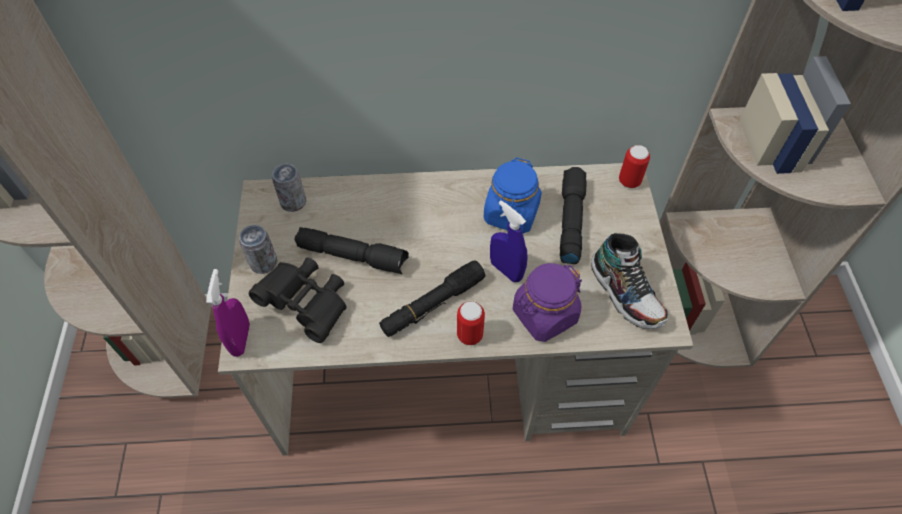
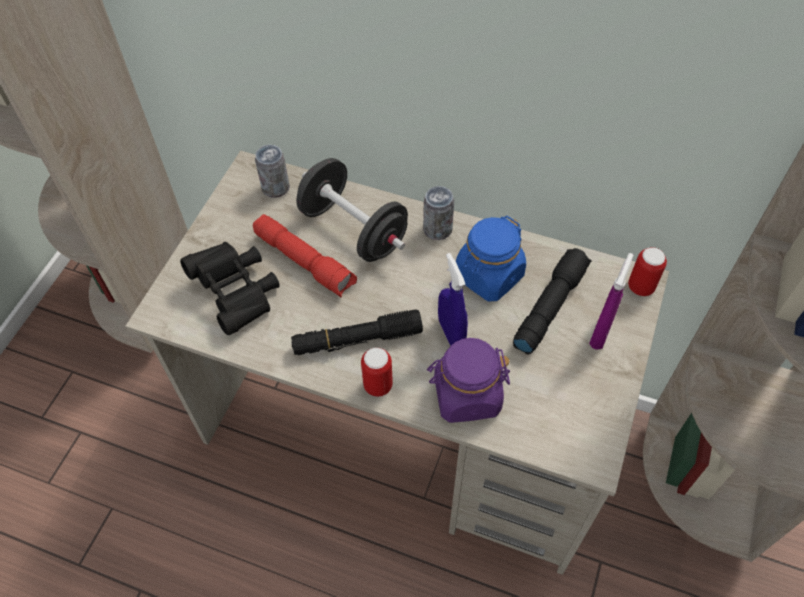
camera: 25 degrees right, 0 degrees up
purple spray bottle [206,269,250,357] -> purple spray bottle moved to [589,253,633,350]
can [239,225,278,274] -> can moved to [423,186,454,240]
black flashlight [295,227,409,274] -> red flashlight [253,214,357,297]
shoe [591,233,668,329] -> none
none -> black dumbbell [296,158,408,262]

